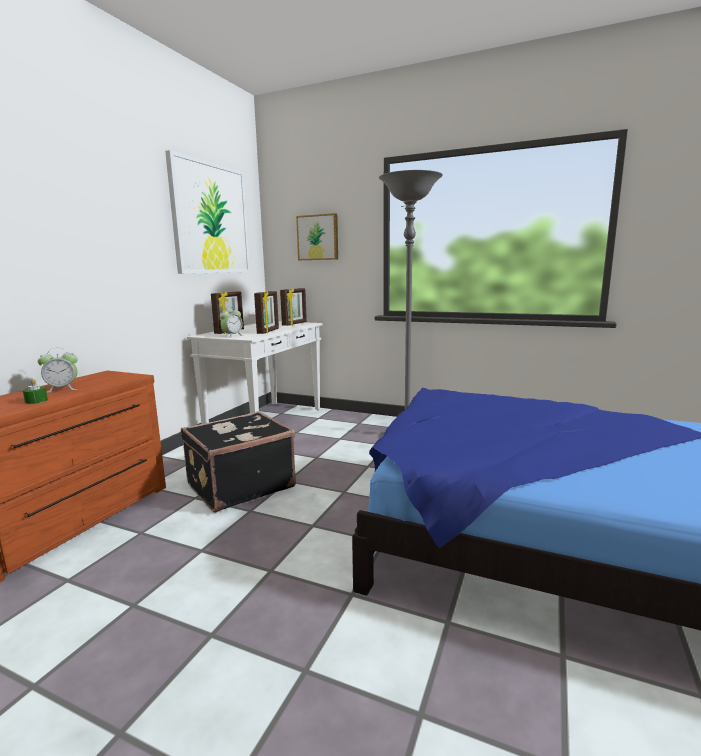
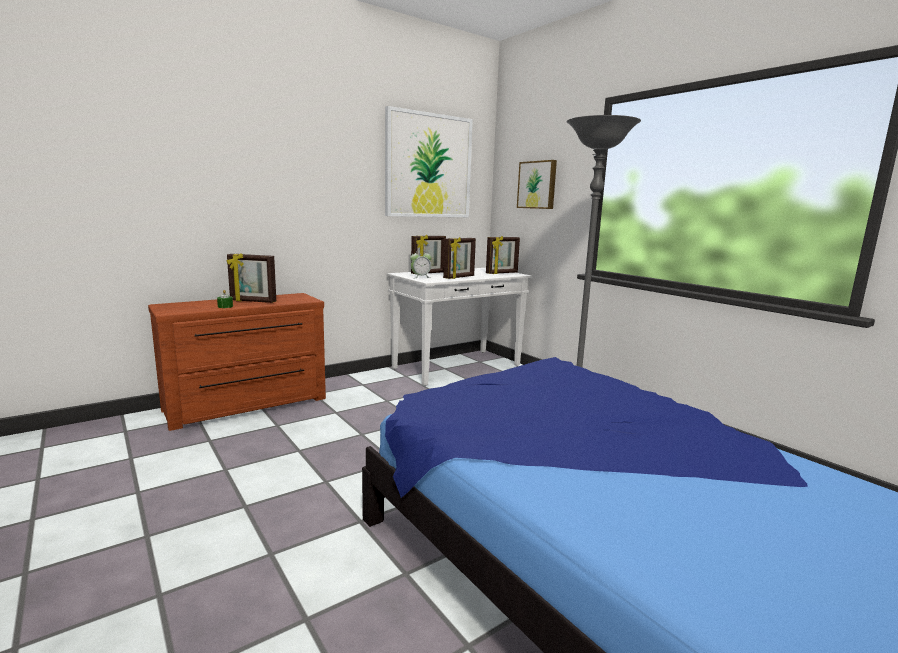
camera: 30 degrees right, 0 degrees up
alarm clock [38,349,78,393] -> picture frame [227,253,276,303]
black suitcase [181,411,296,513] -> none

